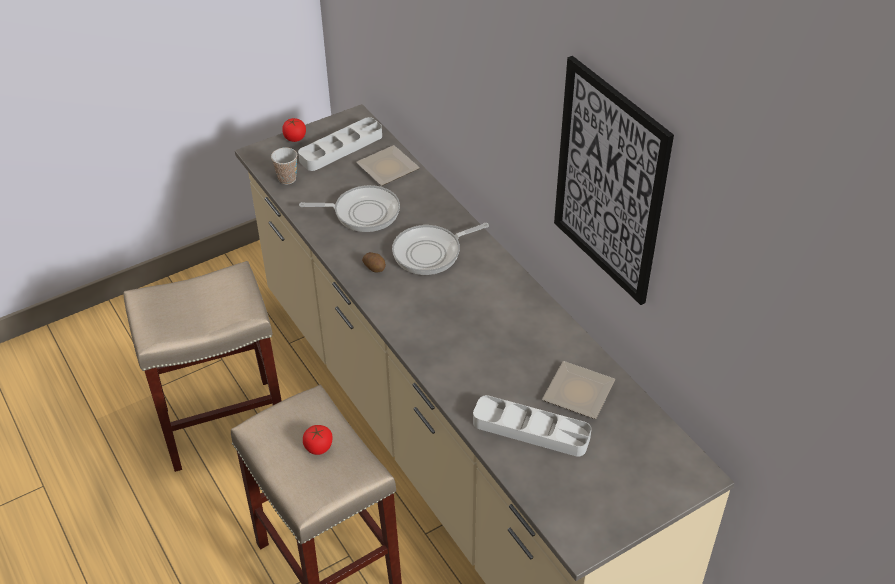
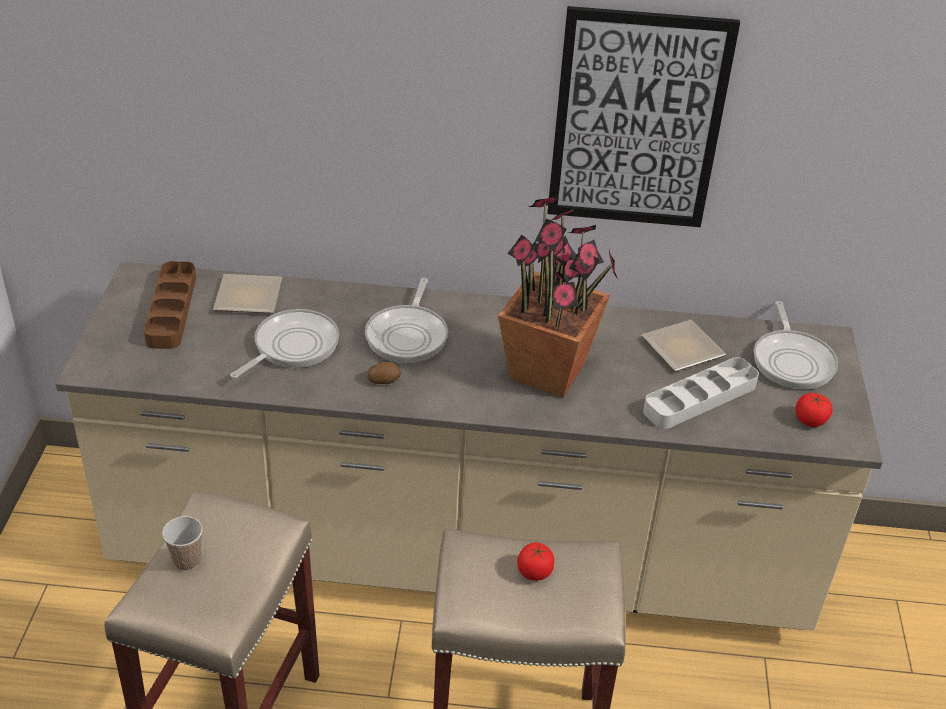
camera: 55 degrees left, 5 degrees down
cup [271,148,297,185] -> cup moved to [162,516,203,571]
tomato [282,118,306,142] -> tomato moved to [795,393,833,427]
grey tray [298,117,382,171] -> brown tray [144,261,196,349]
none -> potted plant [498,195,618,398]
none -> frying pan [754,301,838,389]

